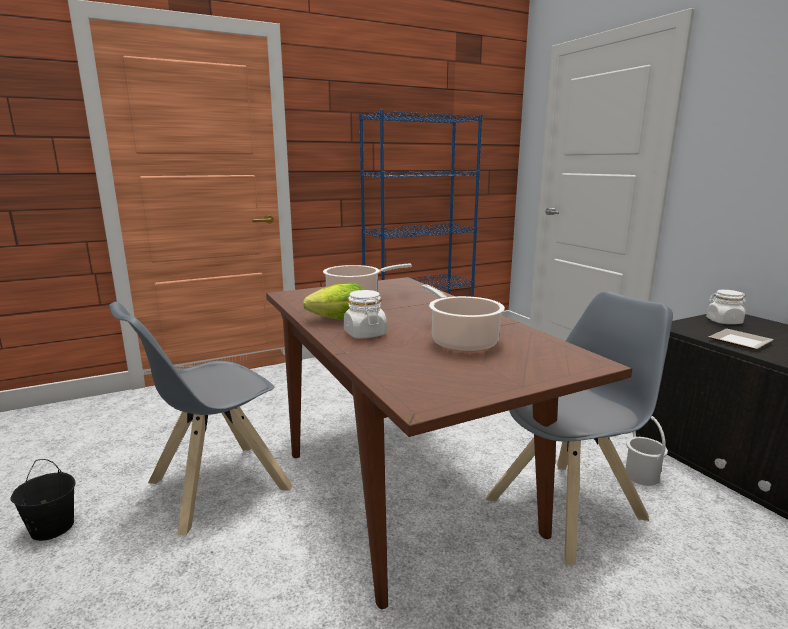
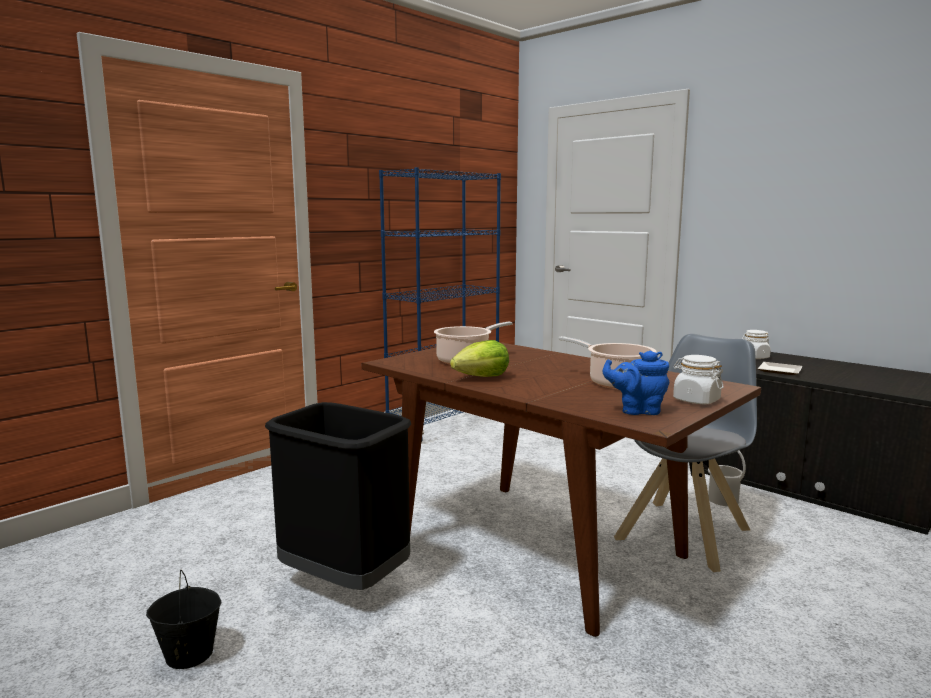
camera: 20 degrees left, 5 degrees down
grey chair [110,302,293,535] -> black trash can [265,402,411,590]
white jar [344,290,387,339] -> white jar moved to [673,355,723,404]
none -> blue teapot [603,351,669,415]

